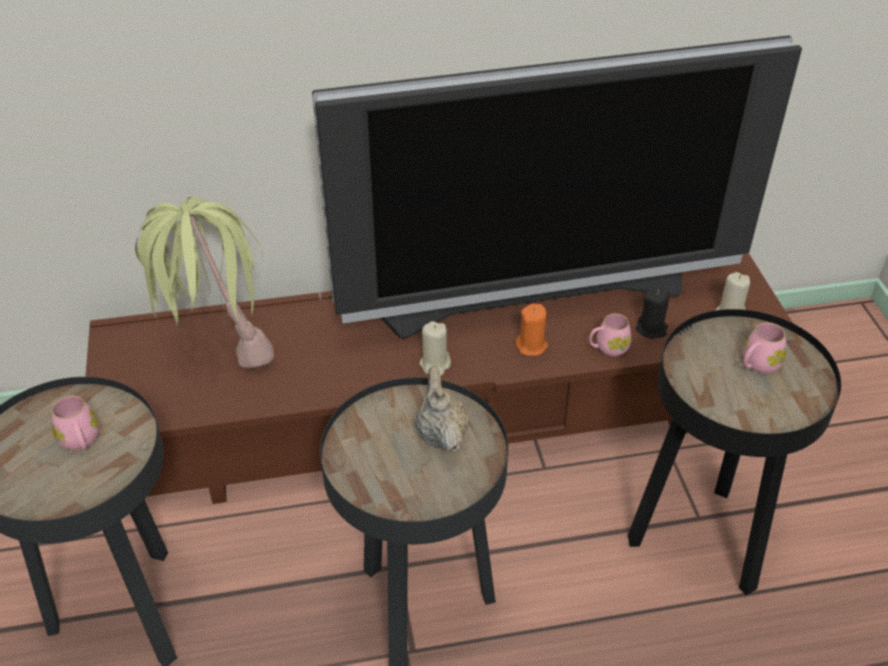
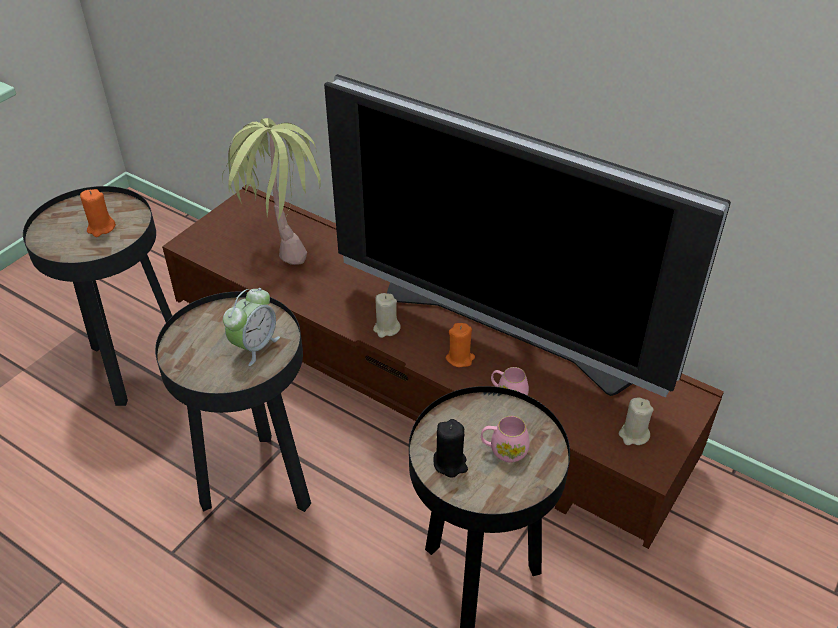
camera: 45 degrees right, 0 degrees up
pink mug [51,396,99,450] -> orange candle [80,189,116,237]
beige teapot [415,366,469,453] -> alarm clock [223,288,280,366]
black candle [636,287,670,339] -> black candle moved to [434,419,468,478]

